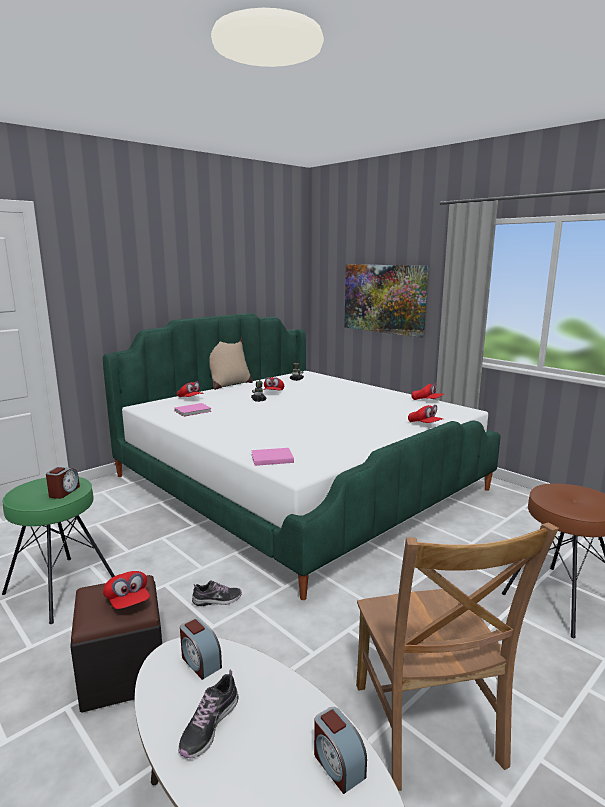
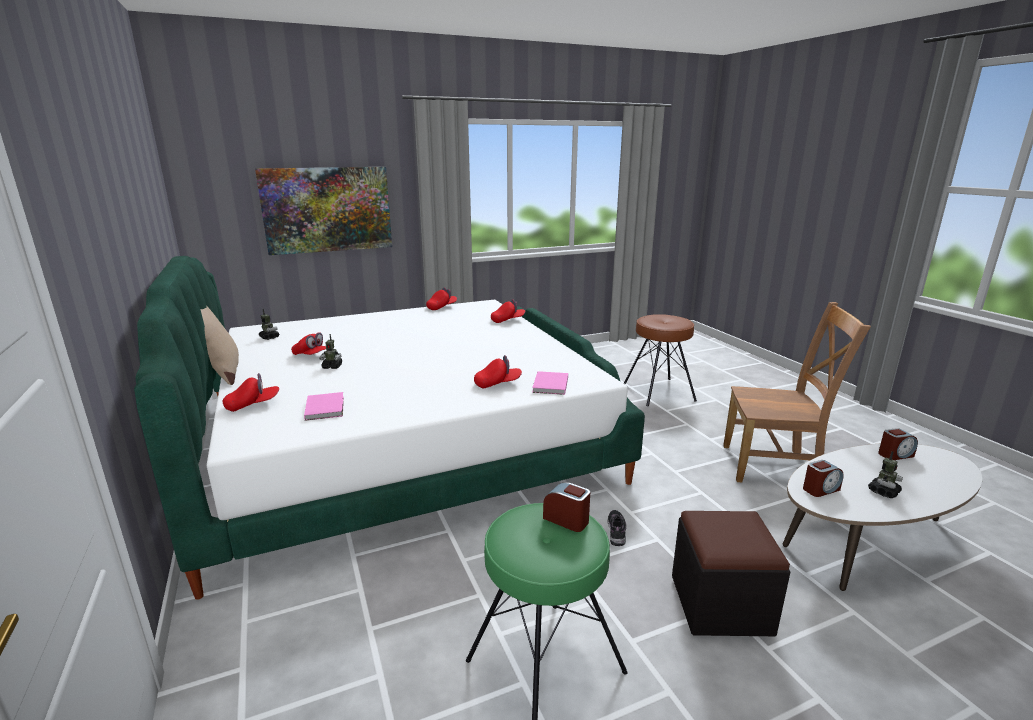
camera: 70 degrees left, 5 degrees up
red cap [103,571,150,609] -> red cap moved to [474,355,522,388]
shoe [178,670,239,758] -> toy robot [868,451,903,498]

